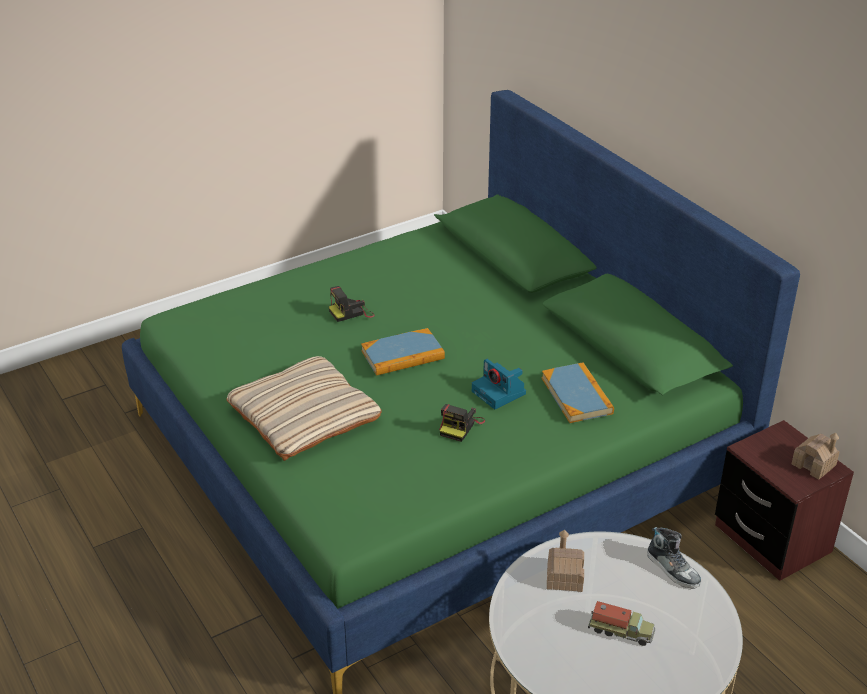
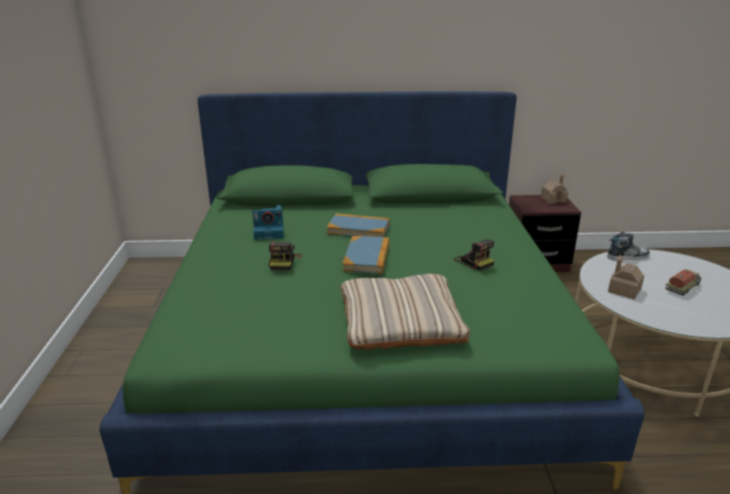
camera: 60 degrees left, 10 degrees down
camera [472,359,526,409] -> camera moved to [253,205,284,240]
book [542,362,614,423] -> book moved to [327,213,390,237]

